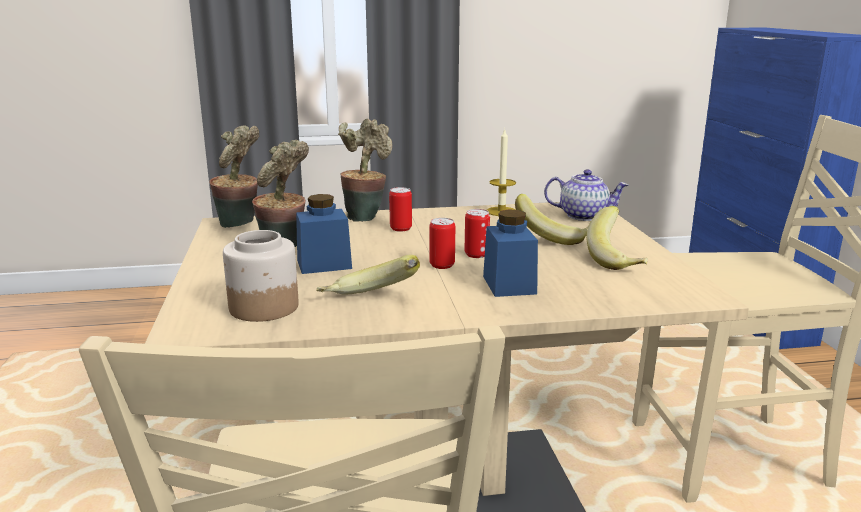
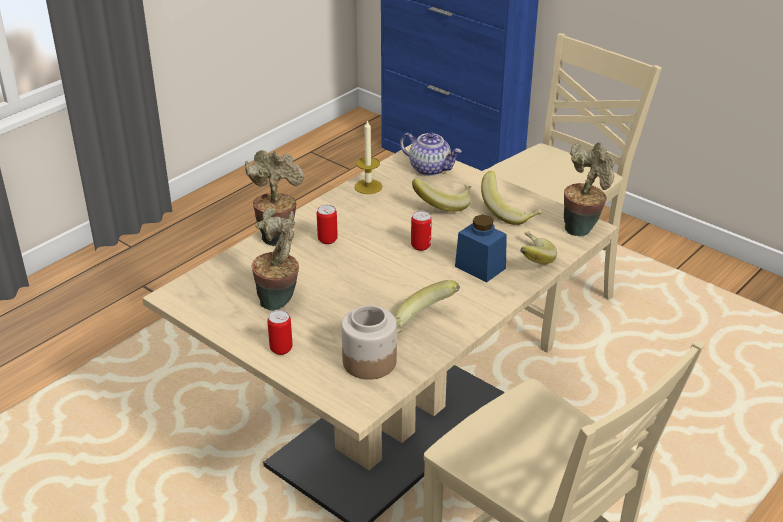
camera: 40 degrees left, 15 degrees up
potted plant [209,125,259,228] -> potted plant moved to [564,142,615,237]
blue jar [296,194,352,274] -> none
can [429,218,455,269] -> can moved to [267,310,293,355]
teapot [544,169,629,221] -> teapot turned 60 degrees clockwise [400,132,462,176]
none -> banana [520,231,557,264]

